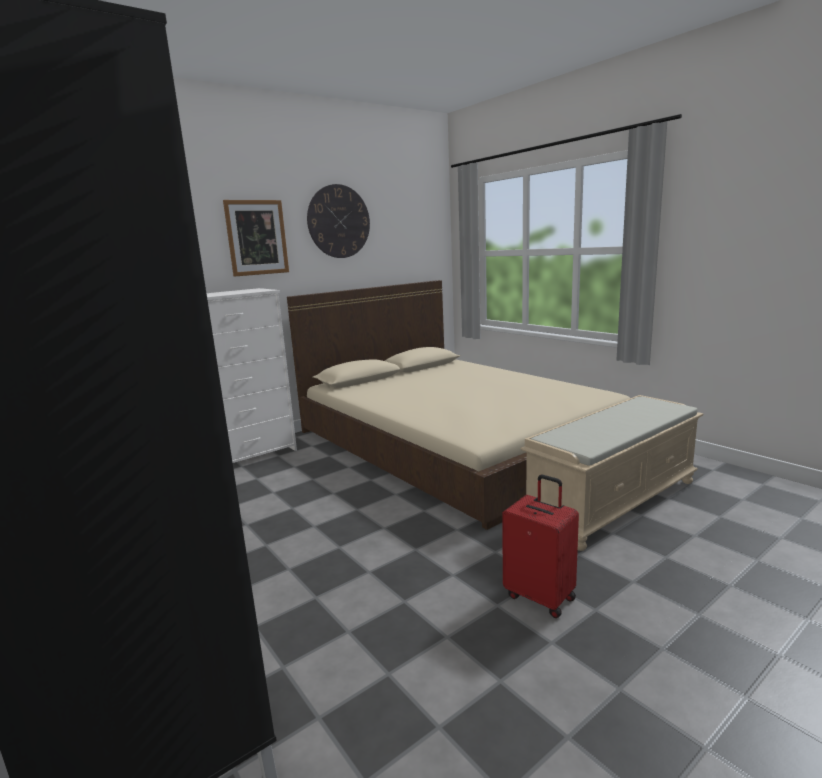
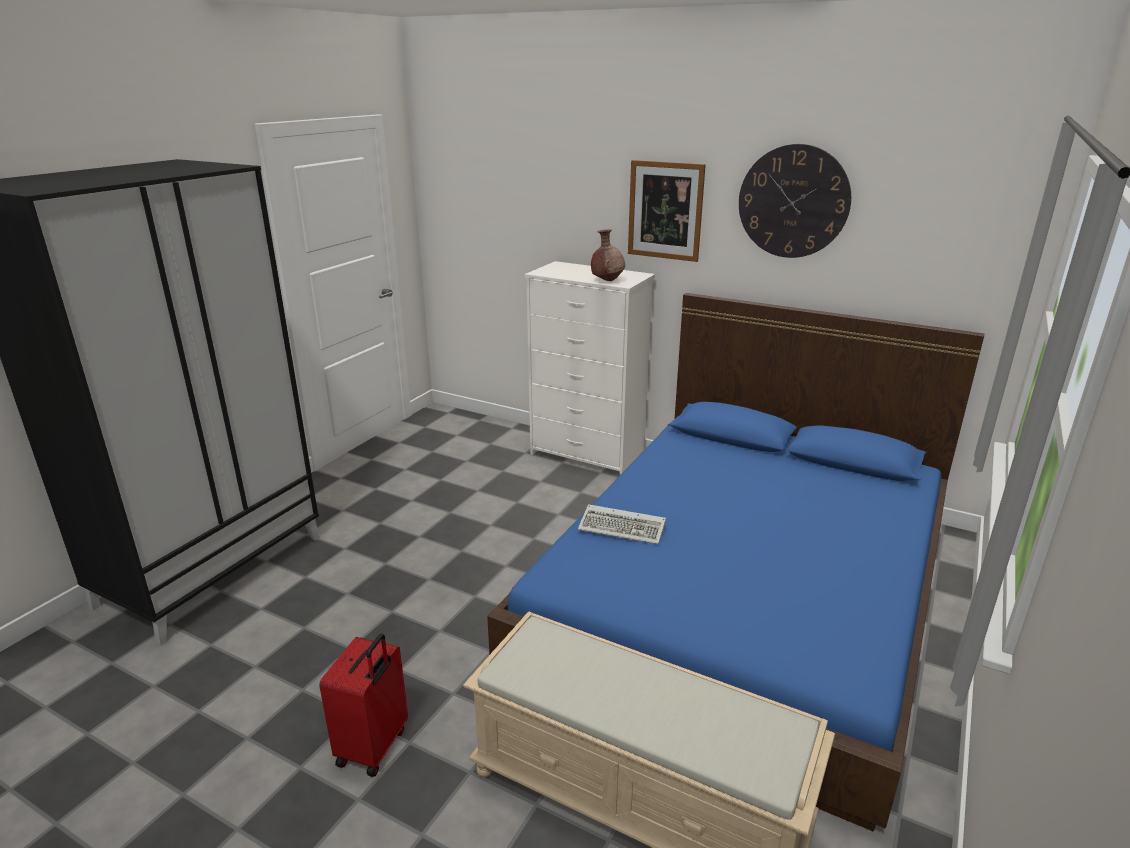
camera: 65 degrees right, 10 degrees up
beige bed [287,280,630,530] -> blue bed [487,293,984,832]
none -> keyboard [578,504,666,545]
none -> brown vase [591,229,625,281]

